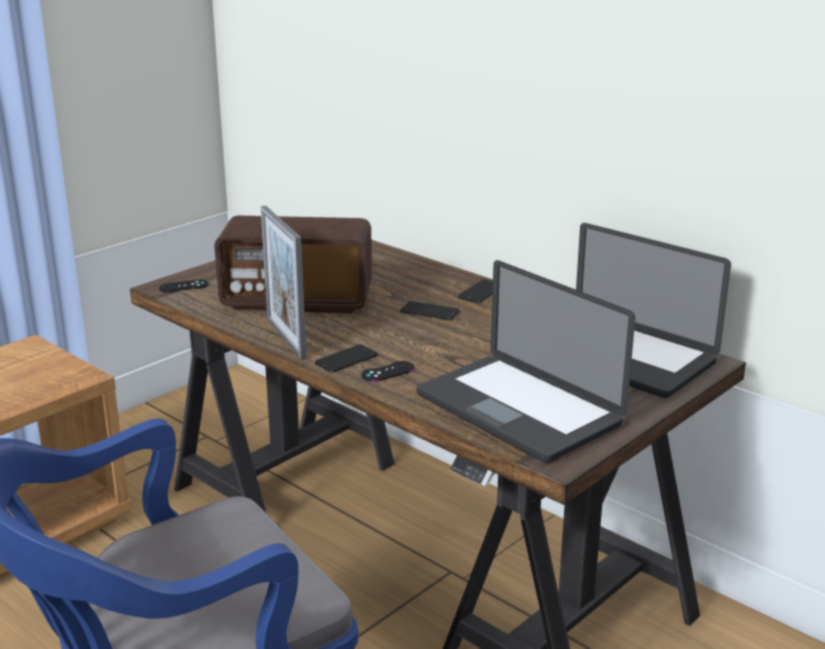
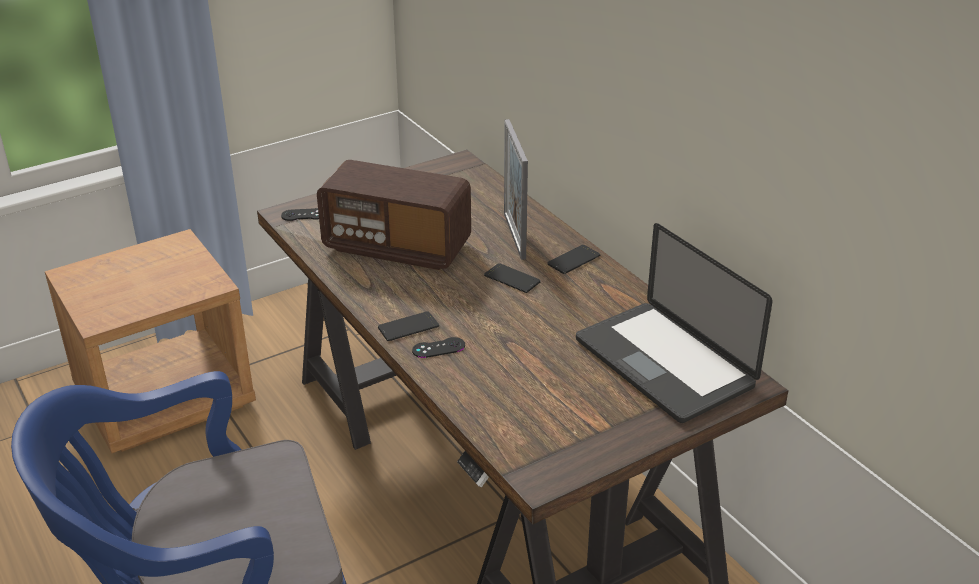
camera: 15 degrees right, 10 degrees up
picture frame [261,206,306,360] -> picture frame moved to [504,119,528,260]
laptop [417,260,635,463] -> none

